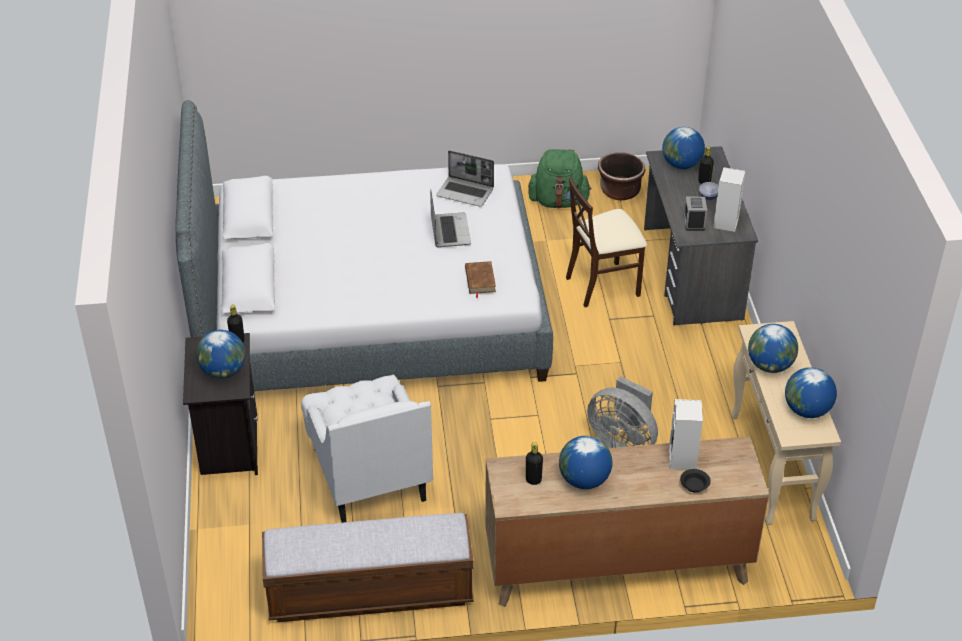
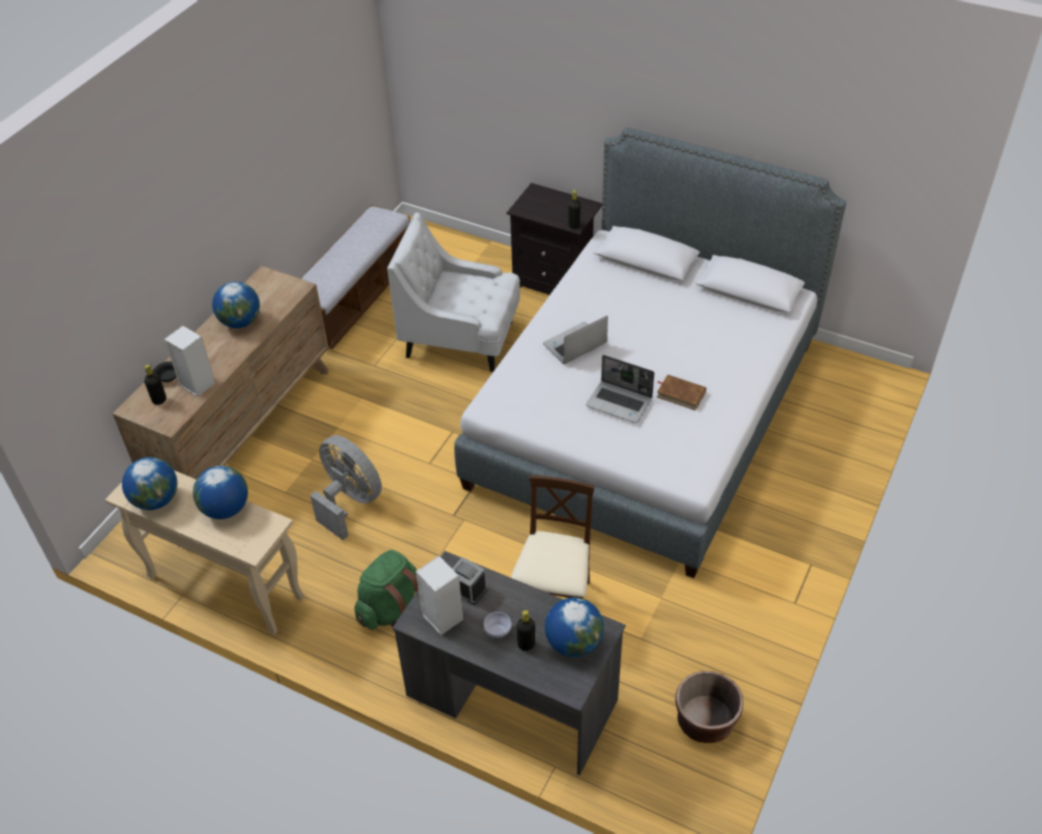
camera: 125 degrees right, 5 degrees up
globe [196,330,246,379] -> none
laptop [436,150,494,207] -> laptop moved to [543,316,608,364]
brown book [465,261,496,298] -> brown book moved to [657,375,706,411]
black bottle [526,442,543,485] -> black bottle moved to [144,364,166,405]
green backpack [528,149,592,209] -> green backpack moved to [354,550,418,630]
grey fan [587,376,658,448] -> grey fan turned 60 degrees clockwise [310,435,382,540]

